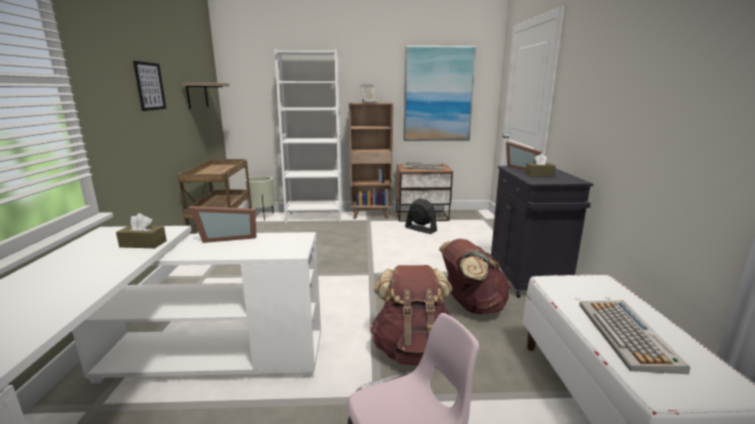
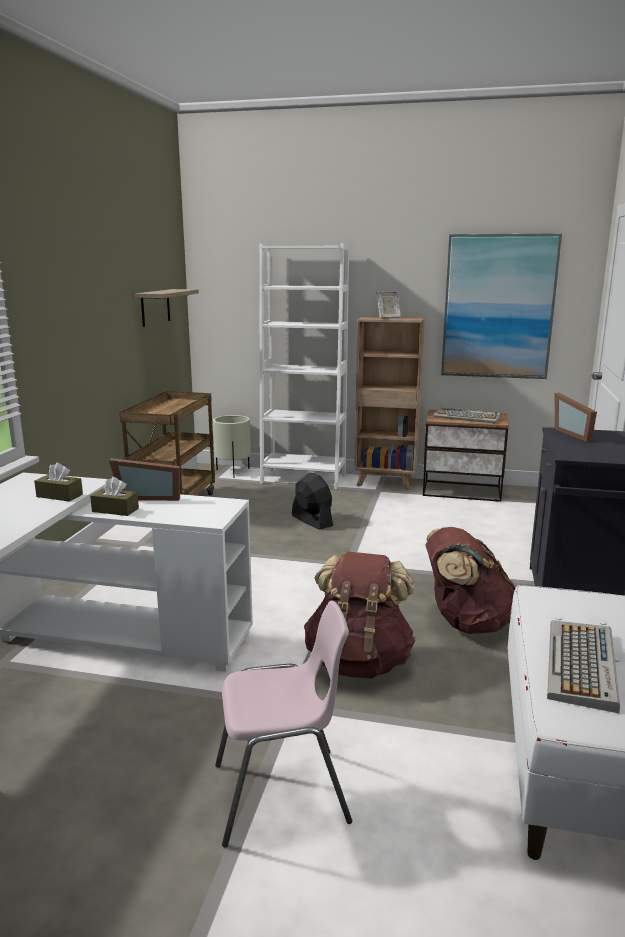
camera: 15 degrees right, 0 degrees up
picture [133,61,166,111] -> none
black fan [405,198,437,234] -> black fan moved to [292,472,333,530]
brown tissue box [525,154,556,176] -> brown tissue box moved to [90,477,139,516]

